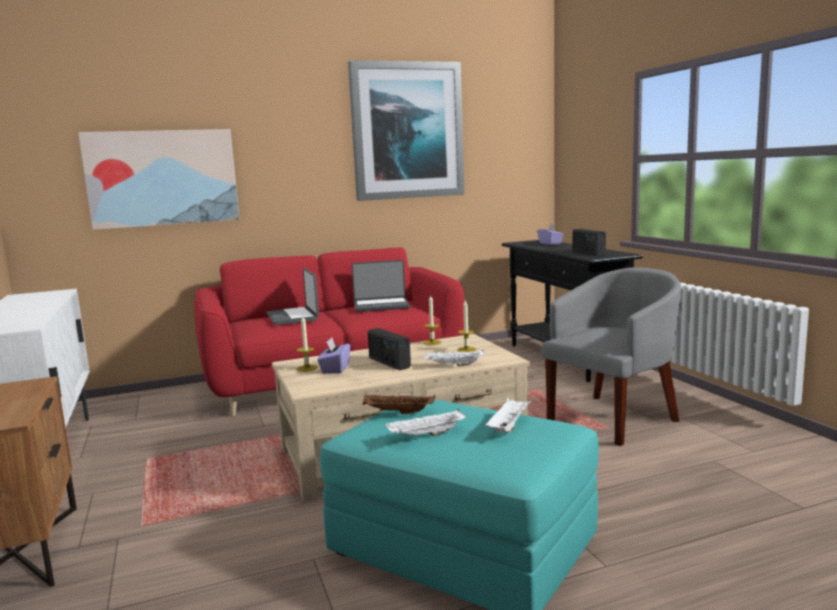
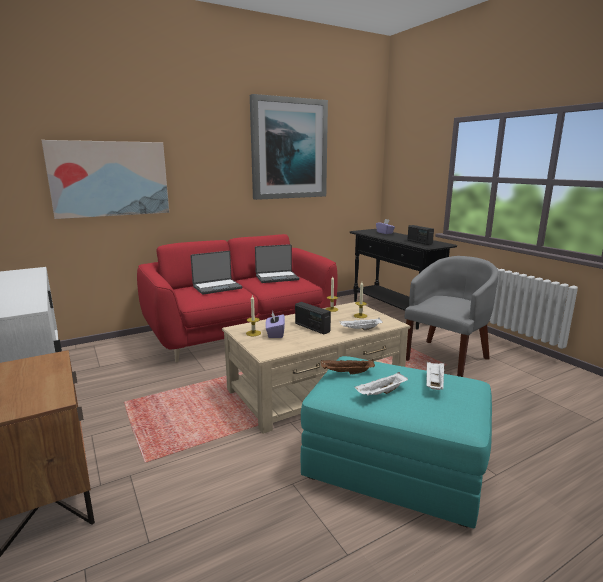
camera: 10 degrees left, 5 degrees up
laptop [266,268,319,325] -> laptop turned 90 degrees counterclockwise [191,251,242,295]

